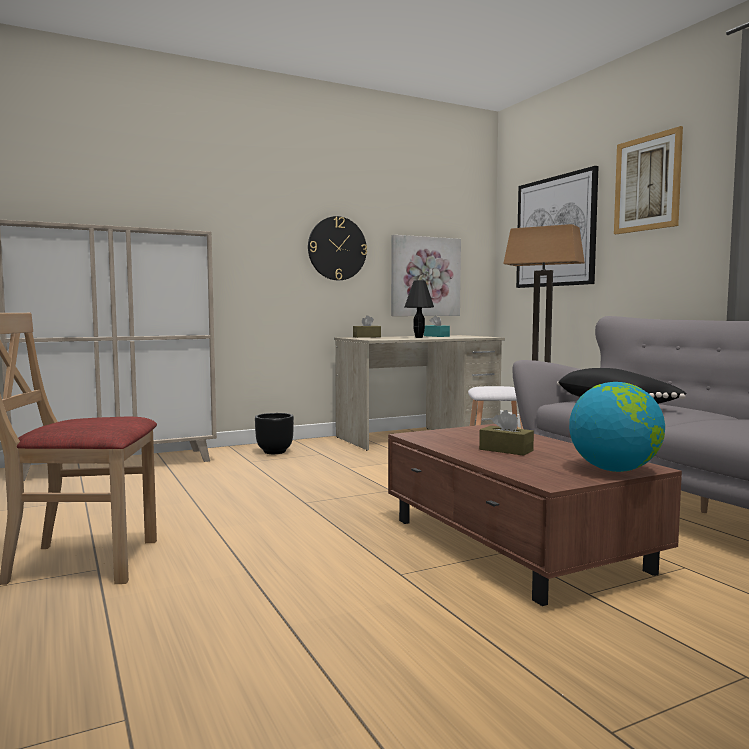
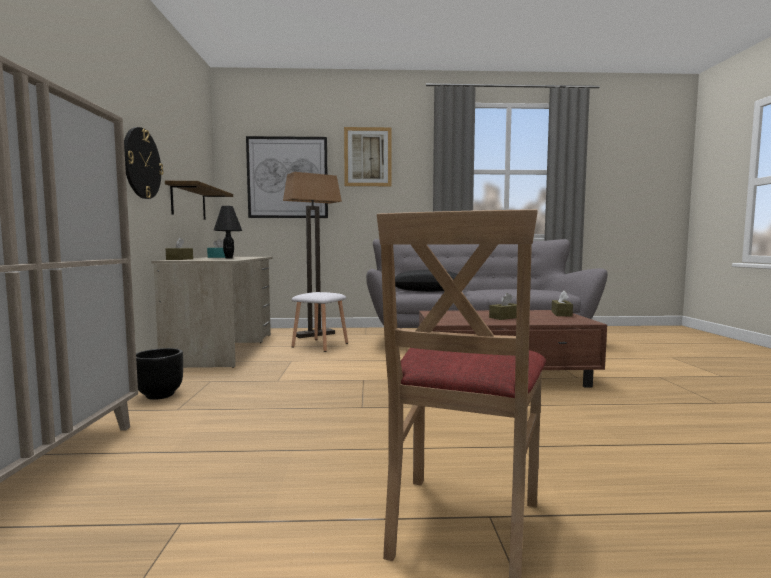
camera: 65 degrees left, 0 degrees up
picture [391,235,461,316] -> shelf [165,181,233,220]
globe [569,382,665,472] -> brown tissue box [551,291,573,317]

